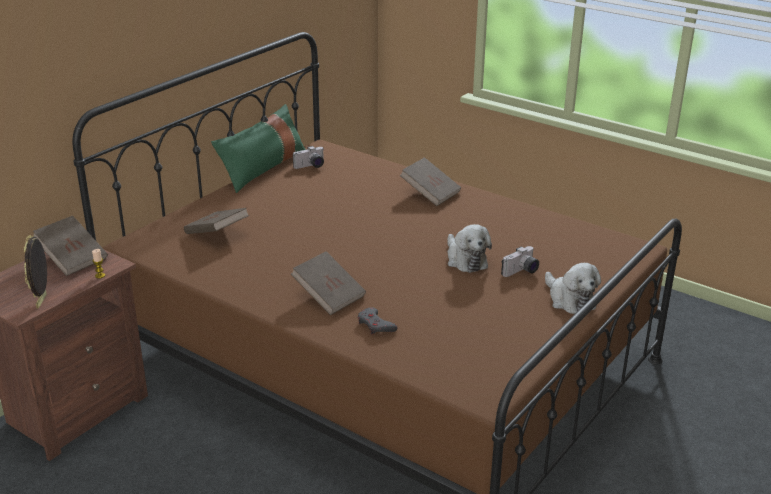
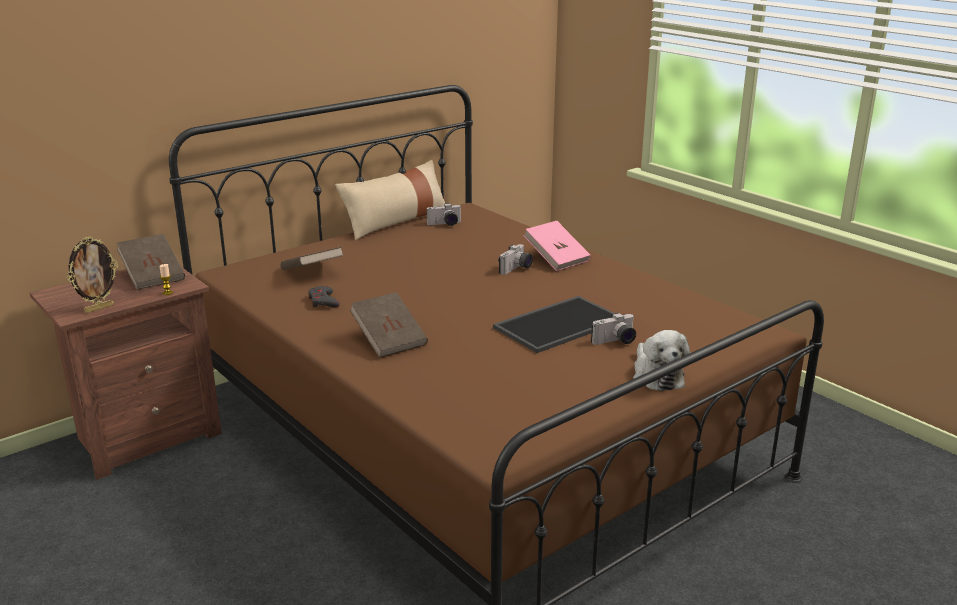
camera: 15 degrees right, 5 degrees down
picture frame [24,235,47,309] -> picture frame turned 150 degrees counterclockwise [67,237,118,313]
green pillow [211,104,306,193] -> beige pillow [335,160,445,240]
grey game controller [358,307,397,335] -> grey game controller moved to [308,286,340,308]
brown book [400,157,461,206] -> pink book [523,221,591,271]
plush toy [447,224,492,273] -> tray [493,296,615,353]
none -> camera [498,244,533,275]

